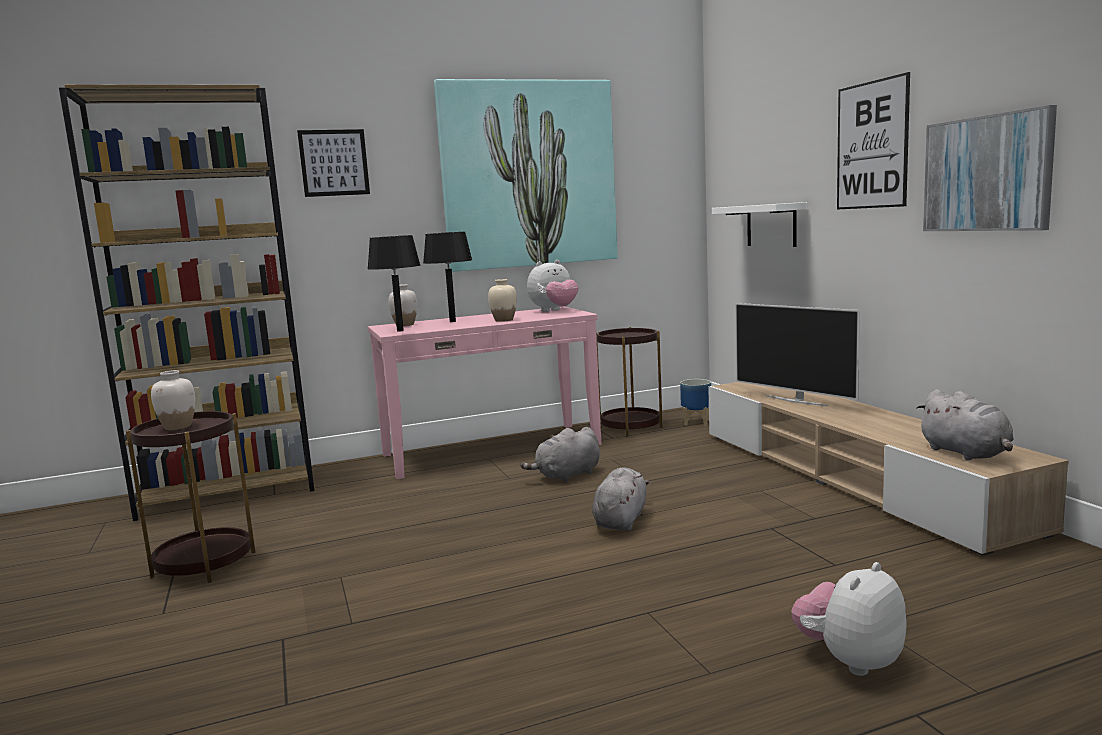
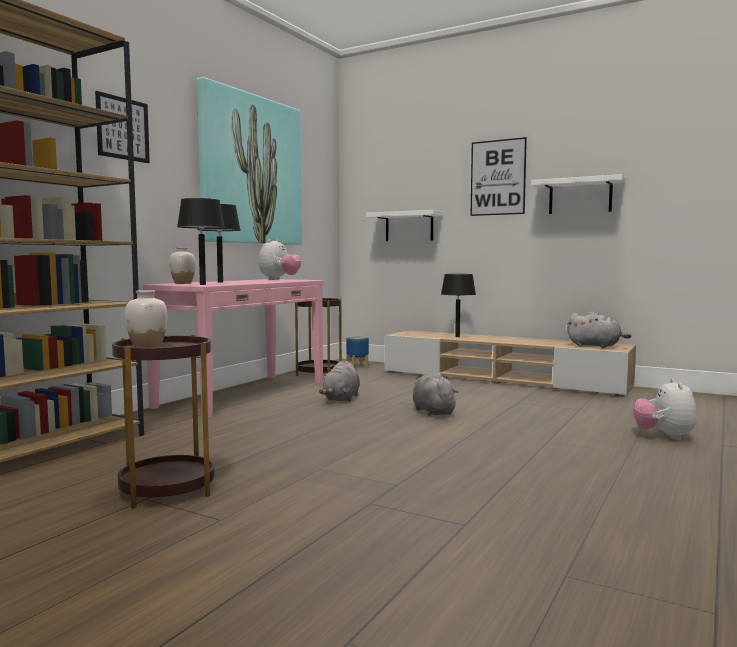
camera: 40 degrees left, 5 degrees down
beige vase [488,279,517,322] -> none
television [735,303,860,406] -> black table lamp [441,274,476,337]
picture [923,105,1057,231] -> white shelf [531,174,626,214]

